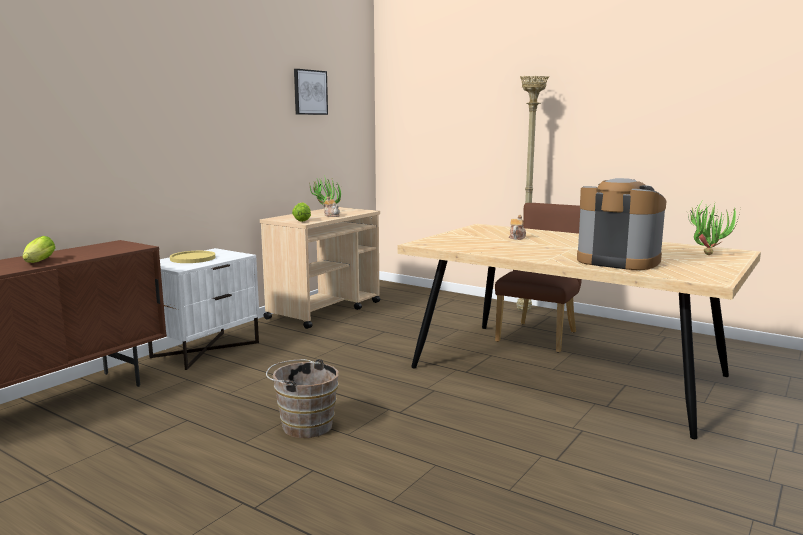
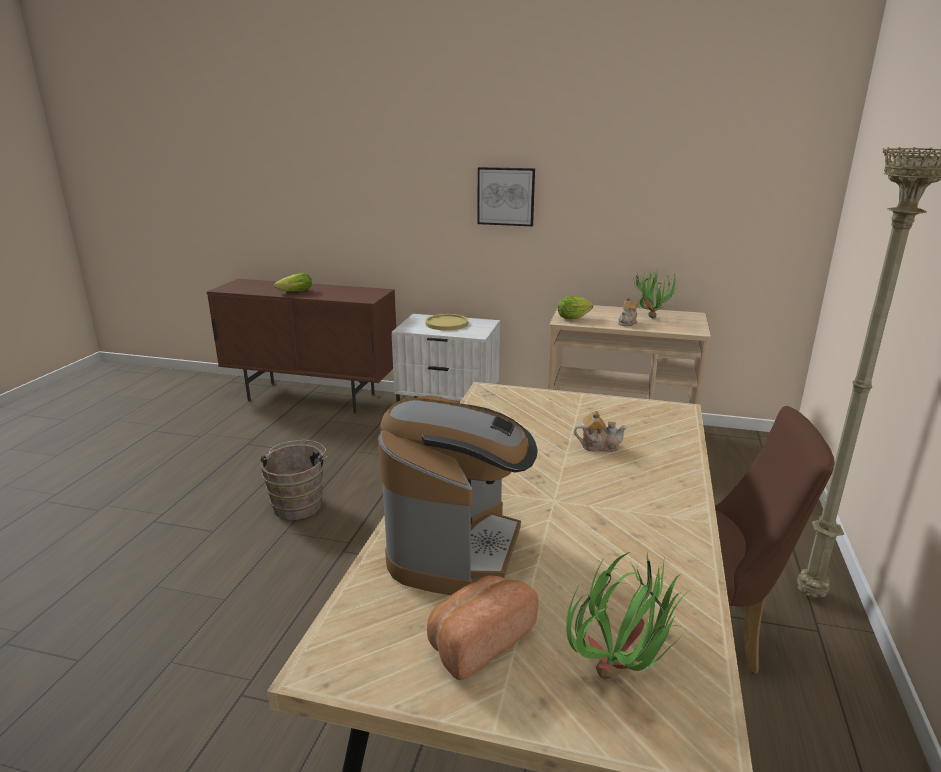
camera: 70 degrees right, 10 degrees up
picture [294,69,328,115] -> picture moved to [477,167,535,226]
none -> bread [427,575,538,680]

